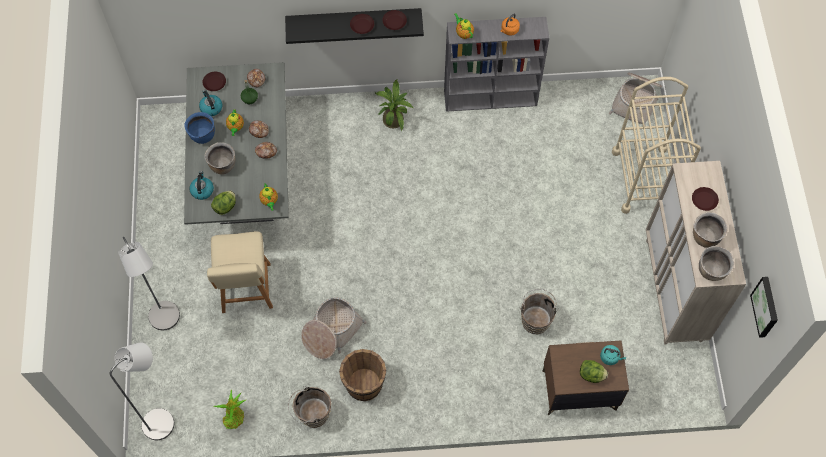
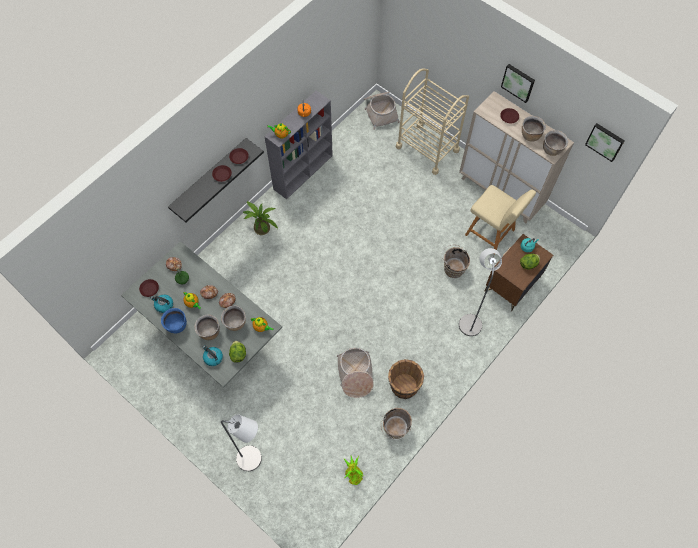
camera: 45 degrees left, 0 degrees up
grey floor lamp [109,342,174,440] -> grey floor lamp moved to [459,248,502,336]
beige chair [207,231,273,313] -> beige chair moved to [465,185,536,255]
none -> brown cooking pot [221,306,246,331]
none -> picture [501,64,535,103]

